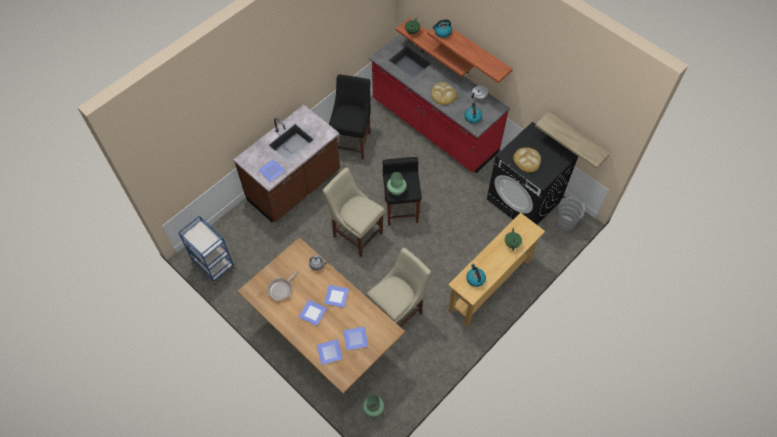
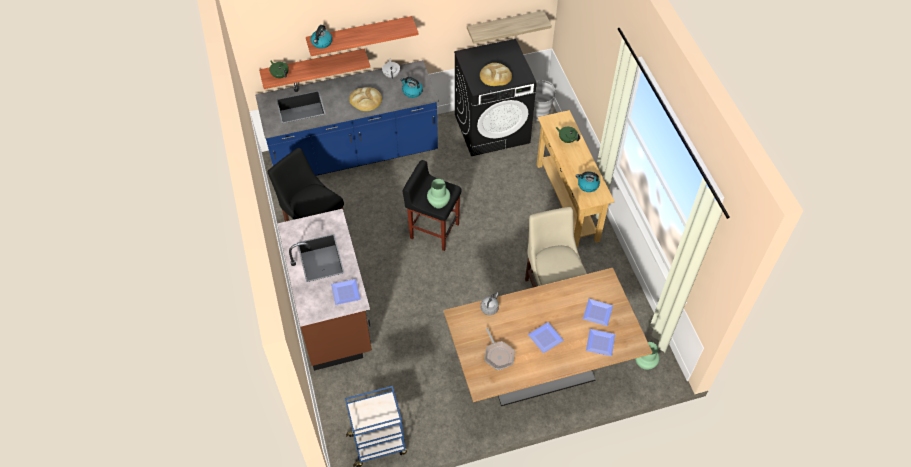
camera: 60 degrees left, 5 degrees down
beige chair [323,168,385,257] -> none
plate [324,285,349,308] -> none
red counter [369,34,510,173] -> blue counter [255,60,438,176]

